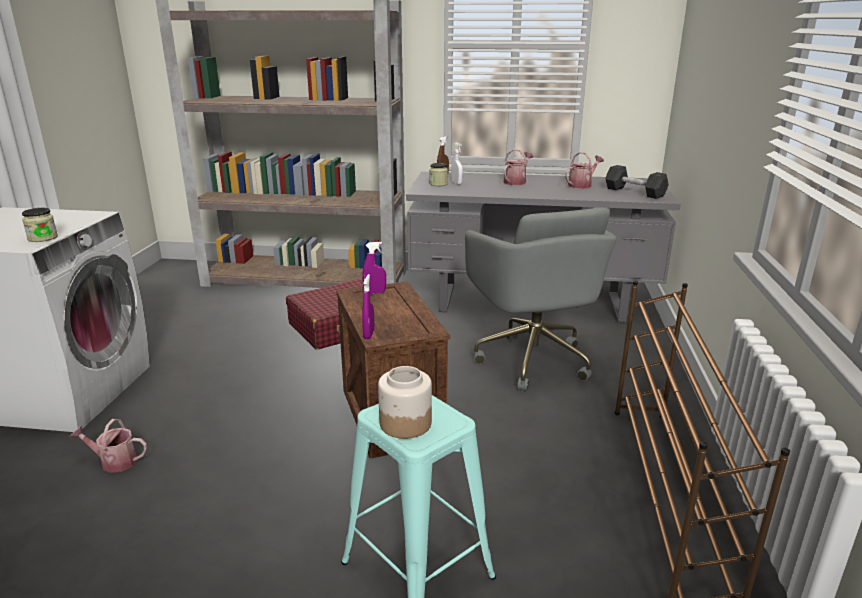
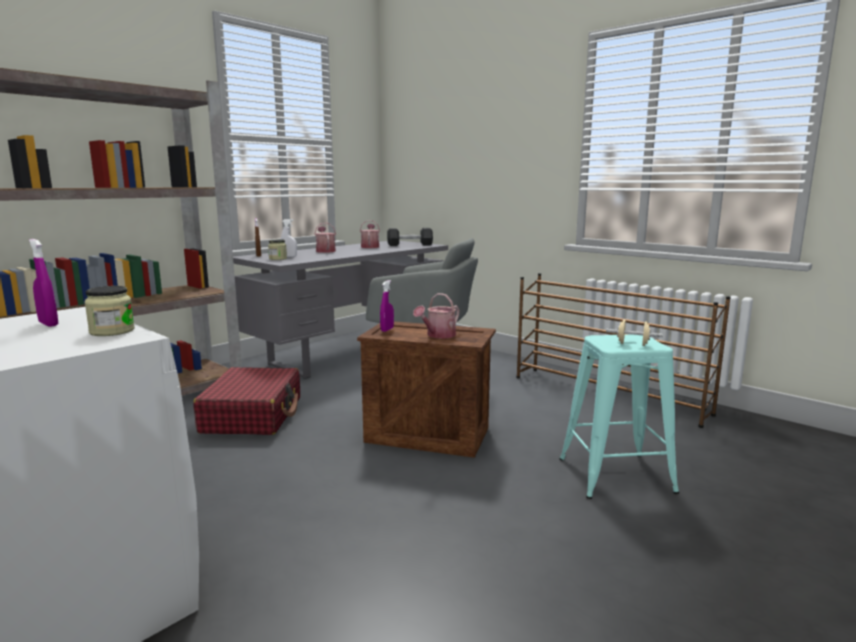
camera: 55 degrees left, 10 degrees down
watering can [70,419,147,473] -> watering can moved to [413,293,460,338]
purple spray bottle [362,274,374,339] -> purple spray bottle moved to [29,239,58,327]
jar [378,366,432,439] -> beige dumbbell [606,320,663,346]

